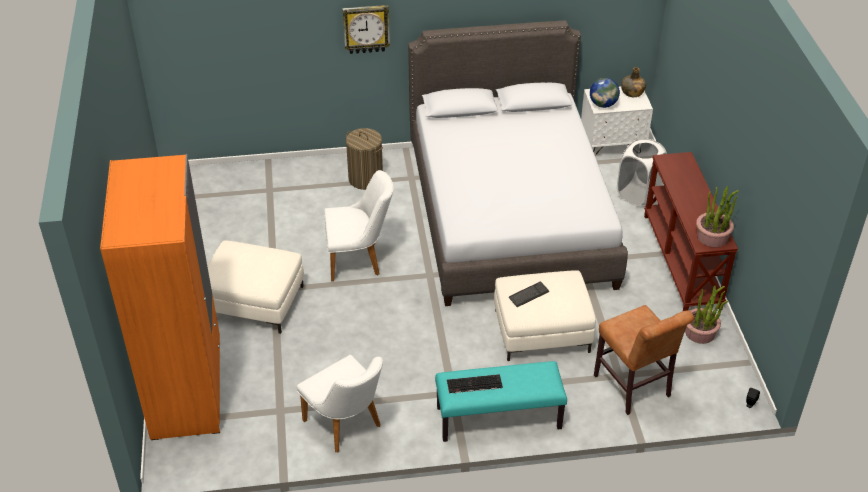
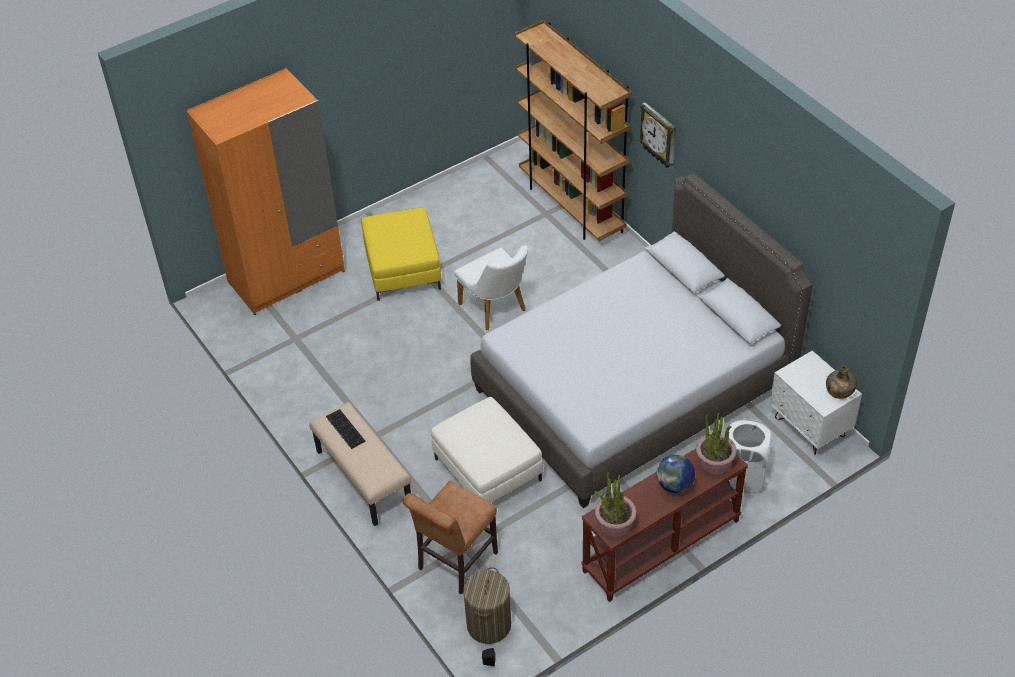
camera: 65 degrees right, 5 degrees up
white ottoman [207,240,304,334] -> yellow ottoman [361,208,441,301]
white chair [297,355,383,453] -> none
laundry basket [346,128,383,190] -> laundry basket moved to [463,567,511,644]
turquoise bench [435,361,567,442] -> beige bench [309,402,411,526]
keyboard [509,281,549,307] -> none
globe [590,78,620,108] -> globe moved to [656,455,695,493]
potted plant [685,285,728,344] -> potted plant moved to [696,413,737,474]
none -> brown bookcase [515,20,632,241]

